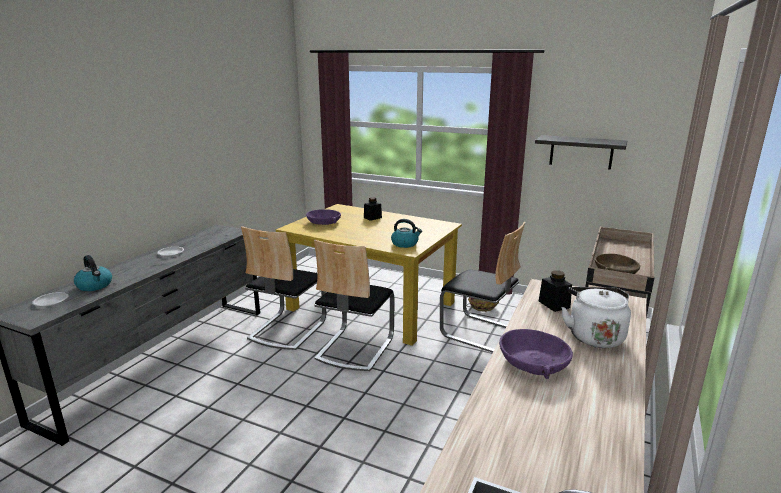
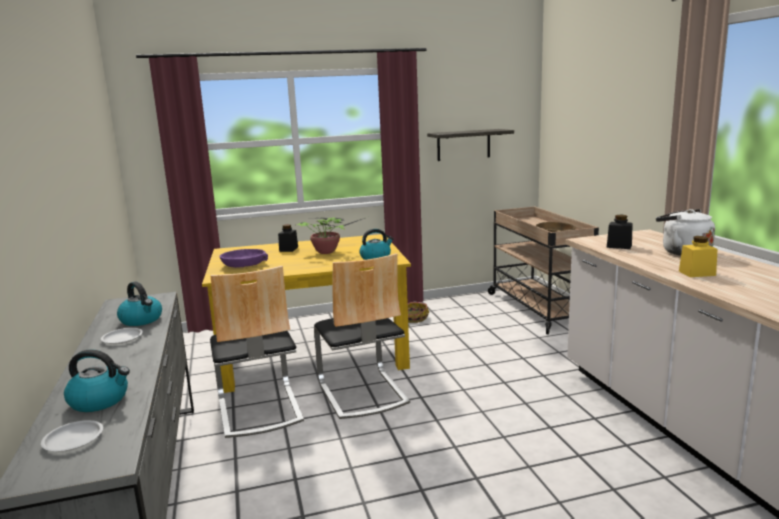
camera: 40 degrees left, 5 degrees down
chair [440,222,525,353] -> none
purple bowl [499,329,573,379] -> yellow jar [679,236,718,277]
none -> kettle [117,281,162,326]
none -> potted plant [296,217,365,254]

